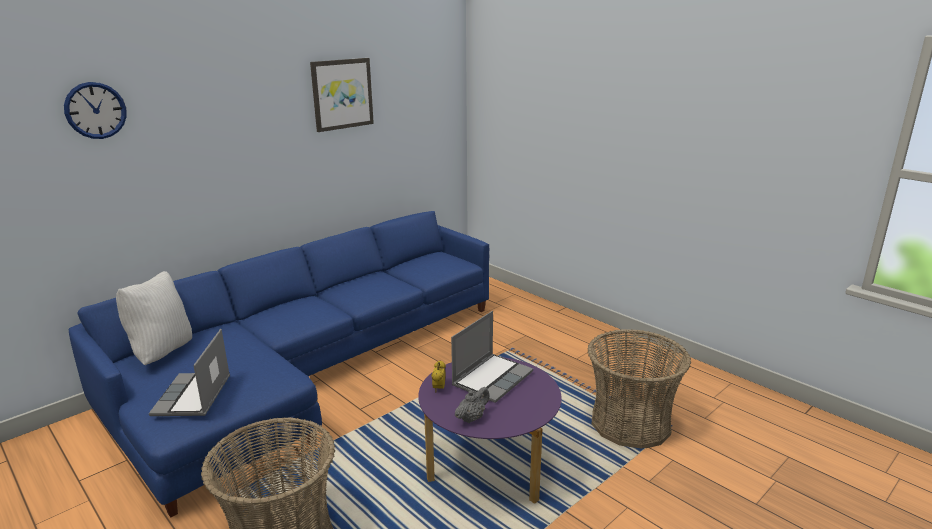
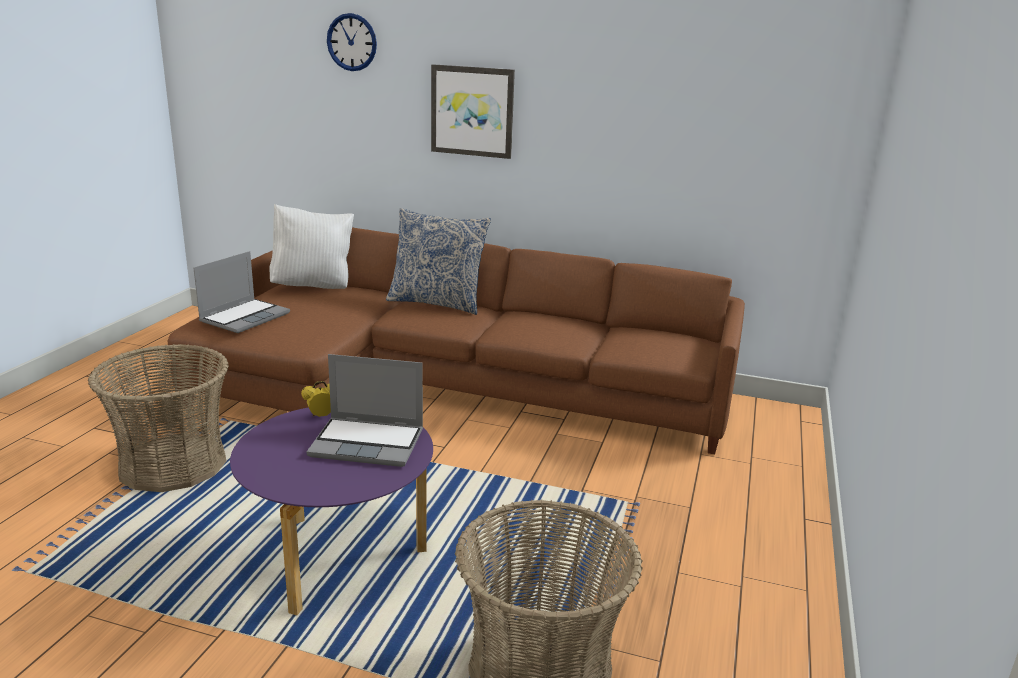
camera: 60 degrees right, 0 degrees up
blue sofa [69,211,489,518] -> brown sofa [168,228,745,454]
laptop [149,329,230,416] -> laptop turned 150 degrees clockwise [194,251,290,333]
picture [310,58,374,132] -> picture moved to [431,64,515,159]
grey teapot [455,387,489,423] -> none
none -> pillow [386,208,491,315]

